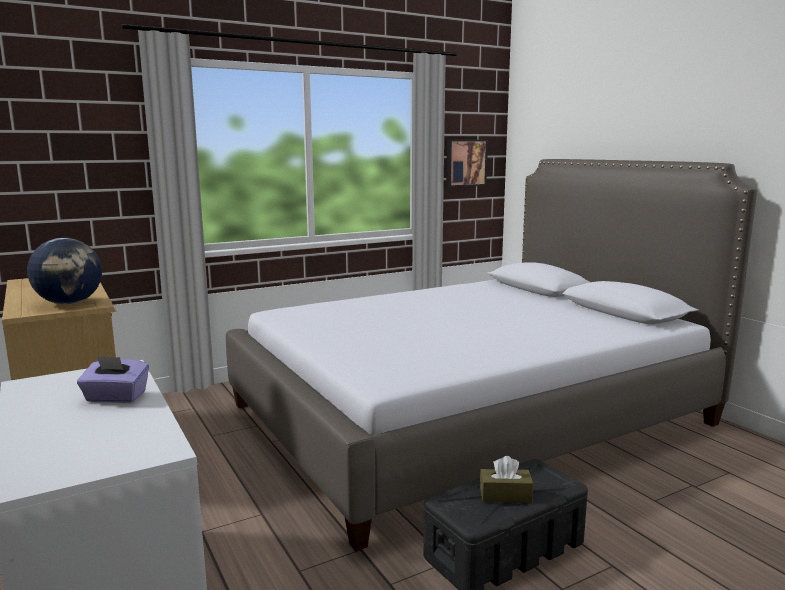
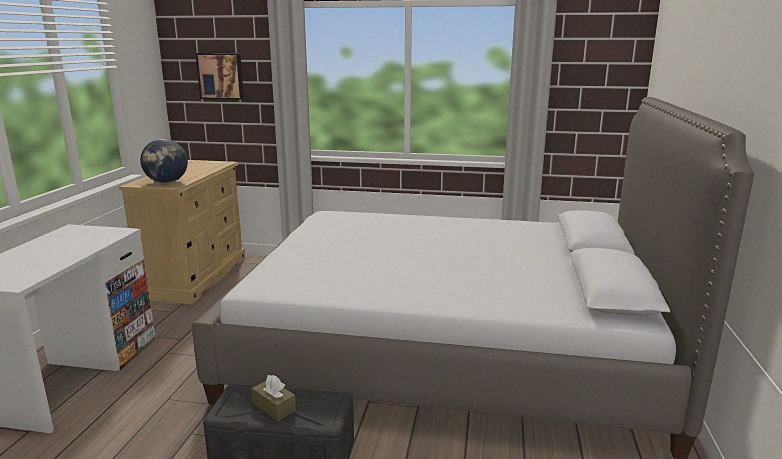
camera: 40 degrees right, 5 degrees up
purple tissue box [77,356,149,403] -> none
picture [446,140,488,187] -> picture moved to [195,53,244,100]

